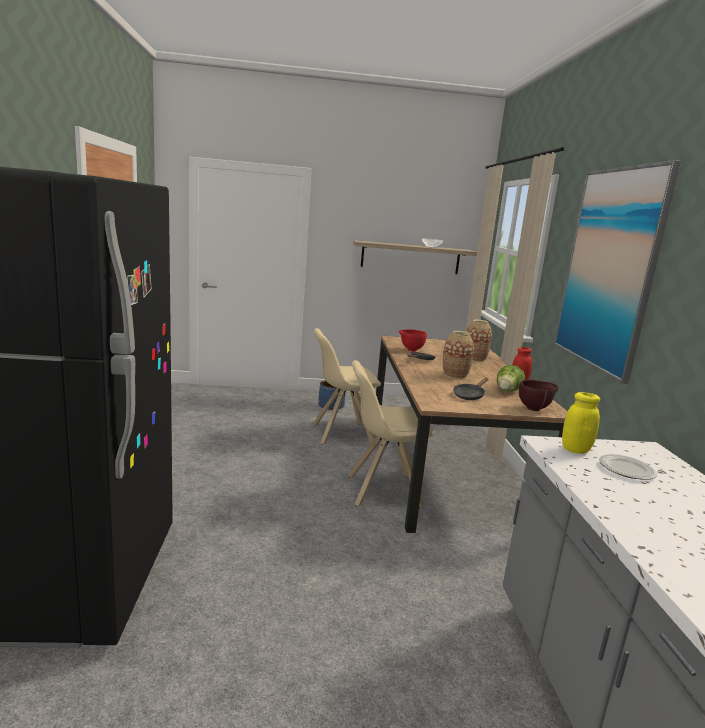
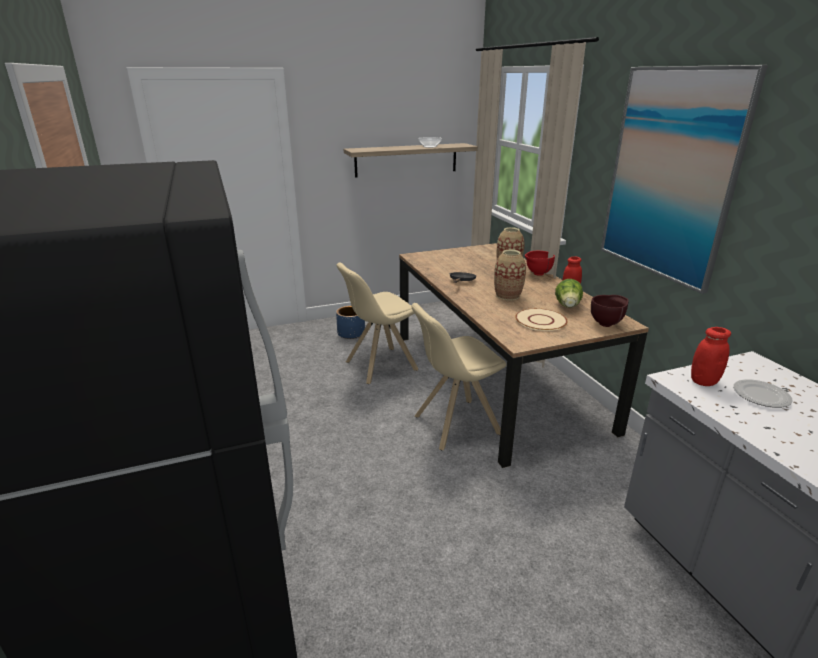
camera: 15 degrees left, 10 degrees up
red bowl [399,329,427,351] -> red bowl moved to [525,251,555,276]
black frying pan [453,378,488,400] -> beige plate [515,308,567,331]
yellow jar [562,392,600,454] -> red jar [691,327,731,386]

